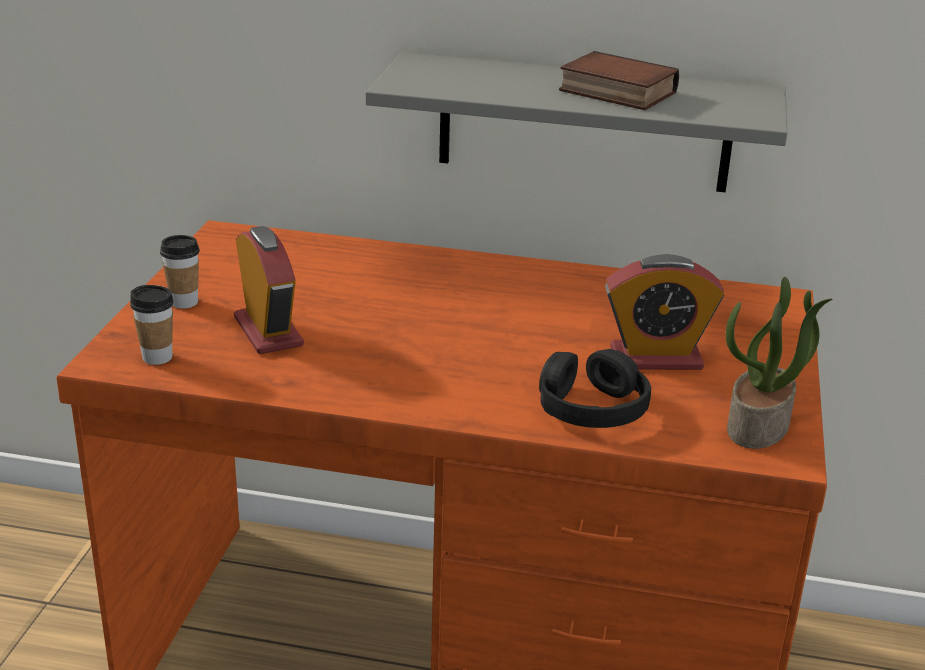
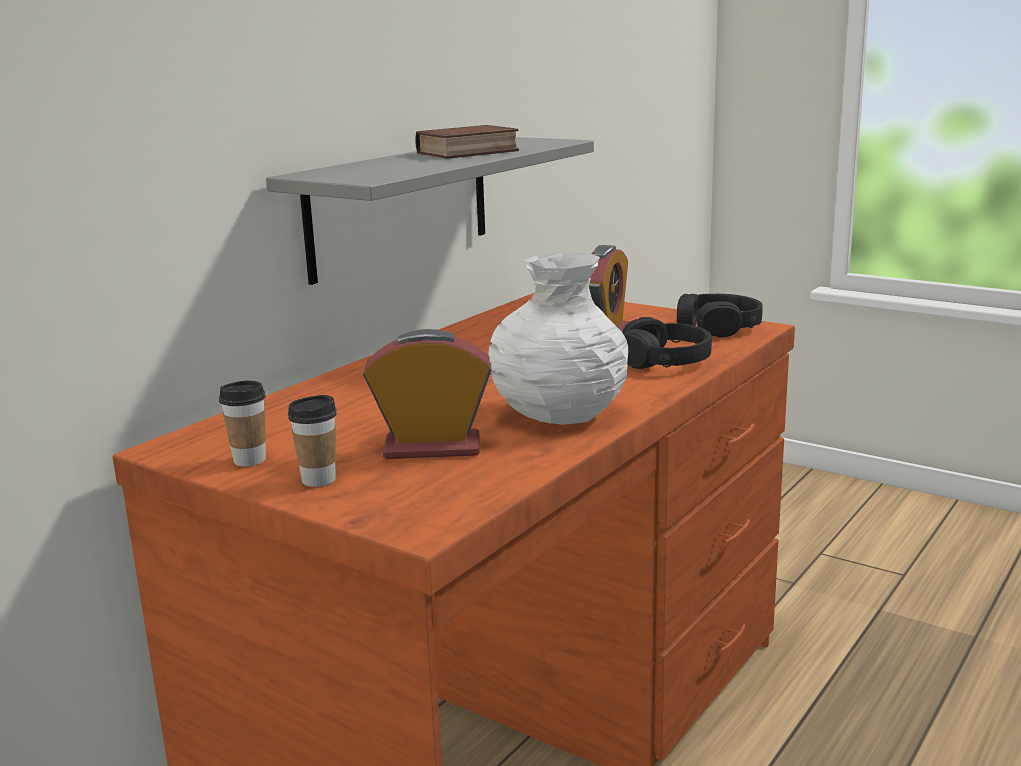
camera: 65 degrees left, 10 degrees down
cup [130,285,174,365] -> cup moved to [219,381,266,467]
potted plant [726,277,832,449] -> black headphones [677,294,763,337]
none -> white vase [488,252,628,425]

